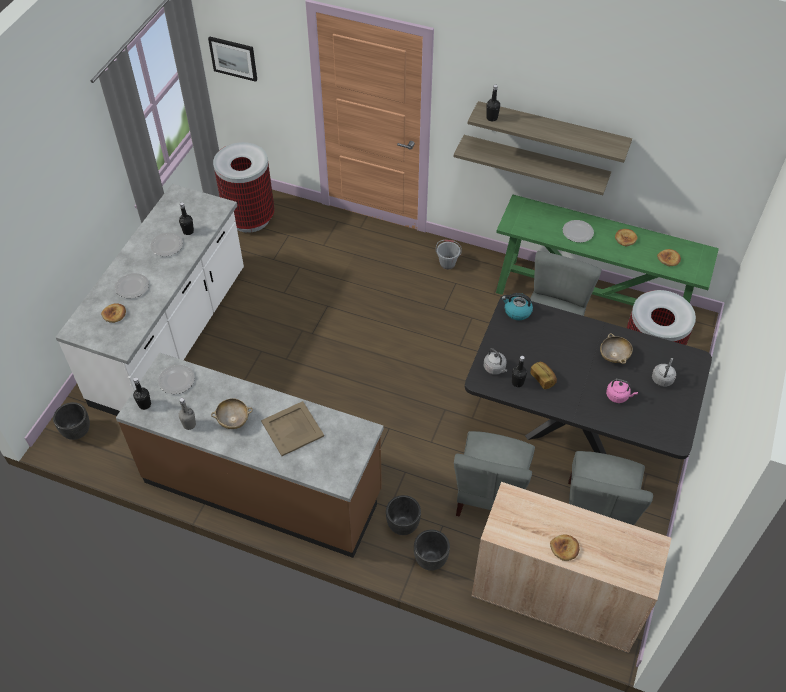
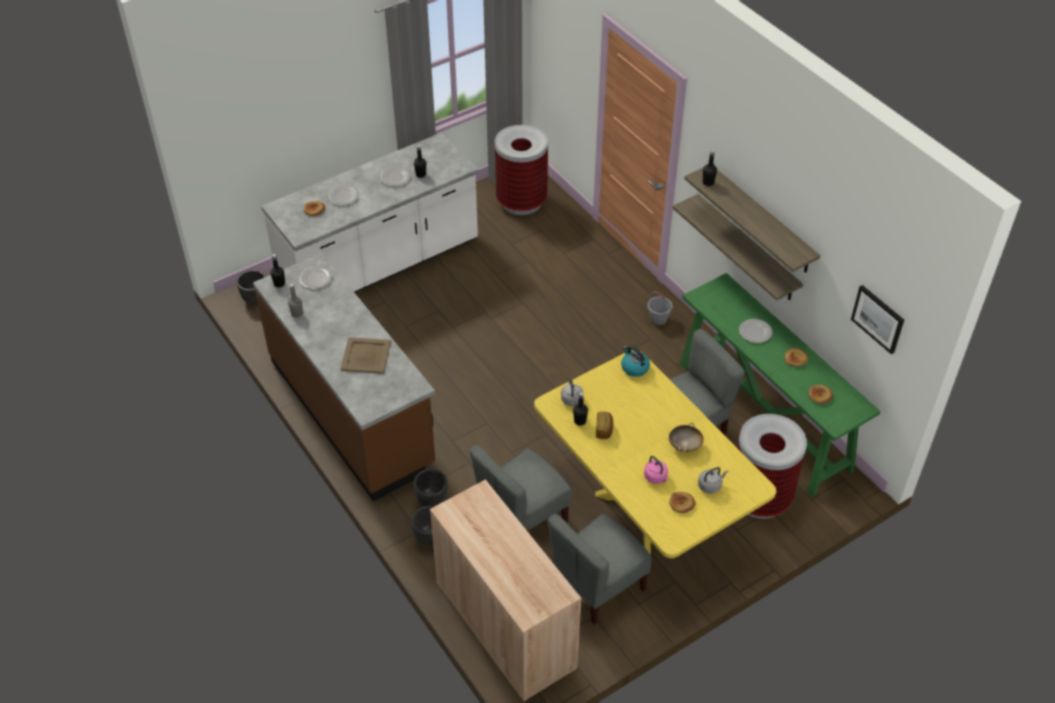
camera: 35 degrees right, 5 degrees down
picture [208,37,257,82] -> picture moved to [851,285,904,354]
beige bowl [211,398,253,429] -> none
black dining table [465,295,712,459] -> yellow dining table [534,350,776,558]
bread [550,534,580,561] -> bread moved to [669,492,696,513]

